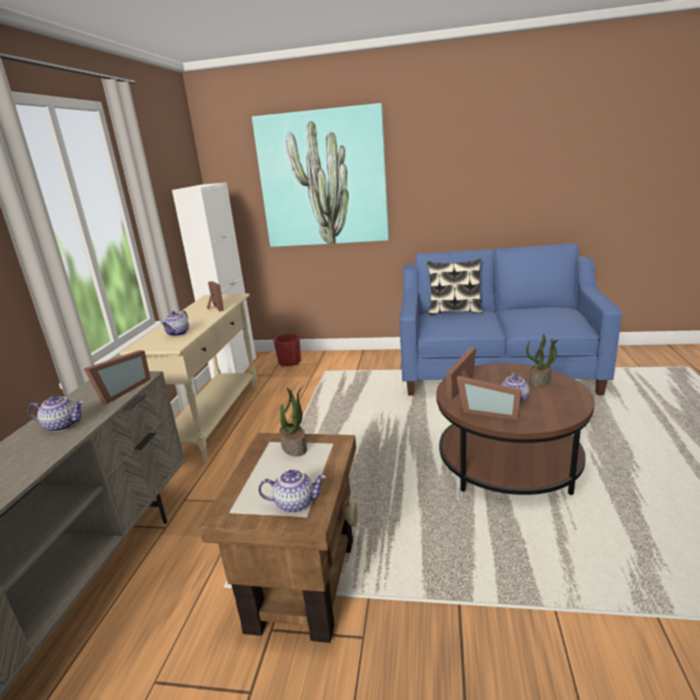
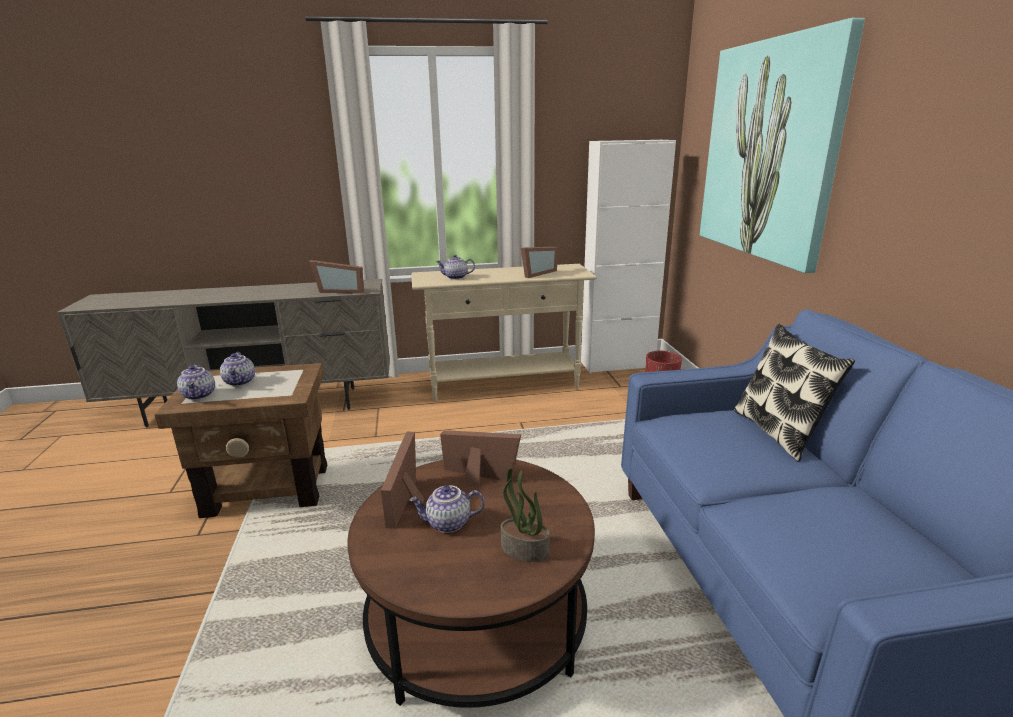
camera: 70 degrees right, 0 degrees up
teapot [28,395,83,432] -> teapot moved to [220,352,255,386]
potted plant [279,387,307,457] -> none

